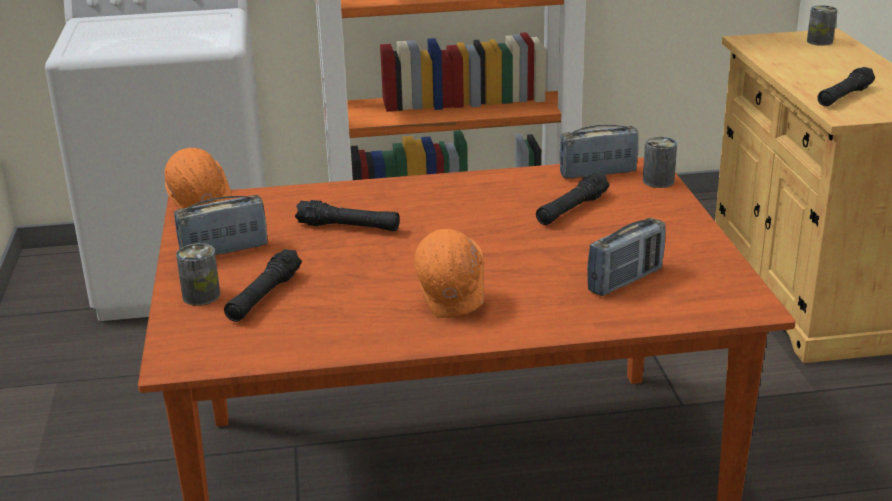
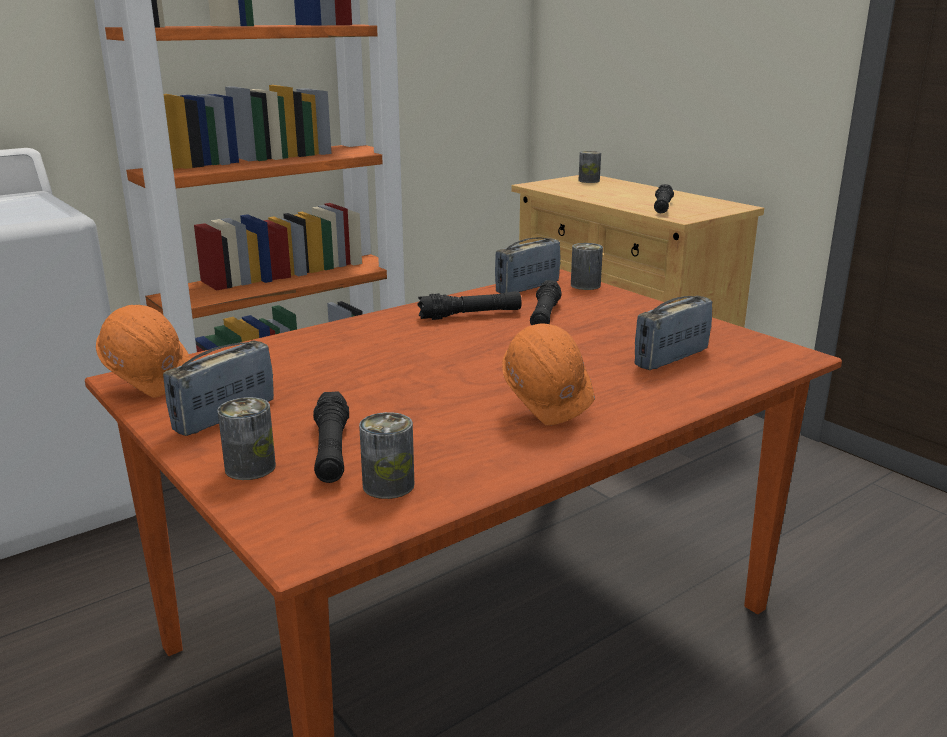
camera: 30 degrees left, 5 degrees down
black flashlight [295,200,400,231] -> black flashlight moved to [418,291,522,320]
radio [587,218,666,296] -> radio turned 150 degrees counterclockwise [635,296,712,370]
none -> can [359,412,414,499]

